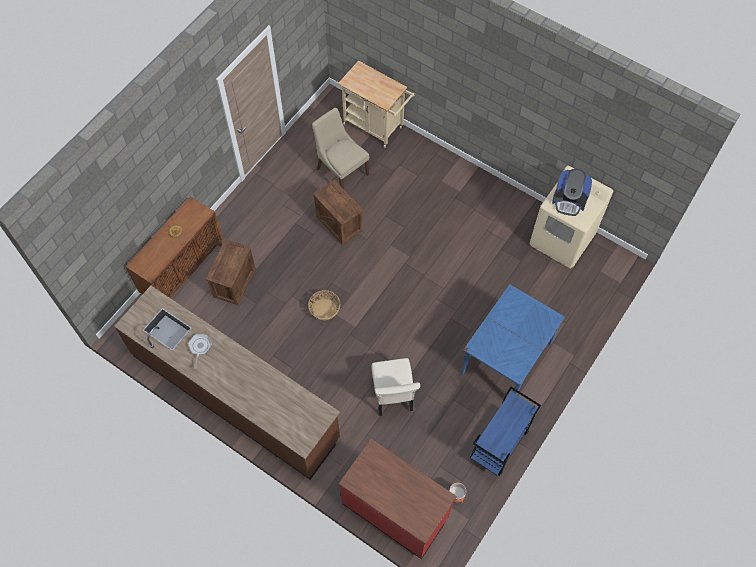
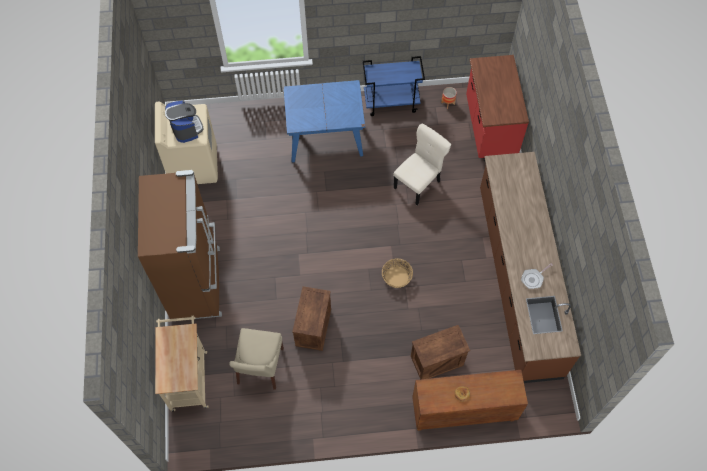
camera: 130 degrees left, 0 degrees up
none -> brown fridge [138,170,222,319]

